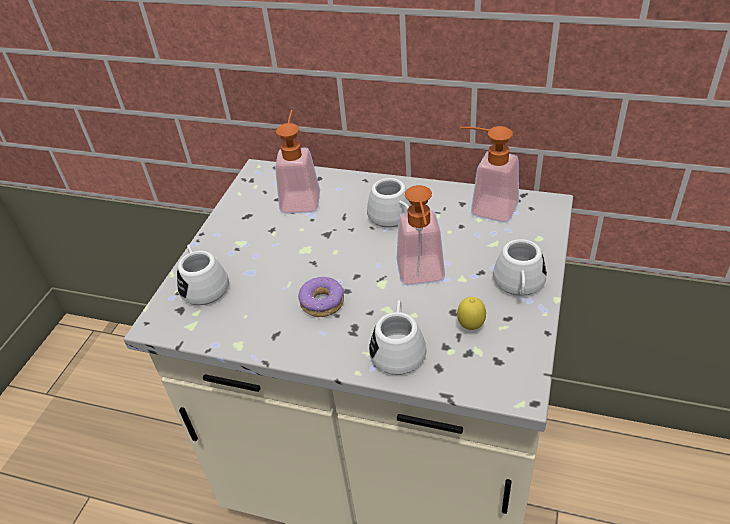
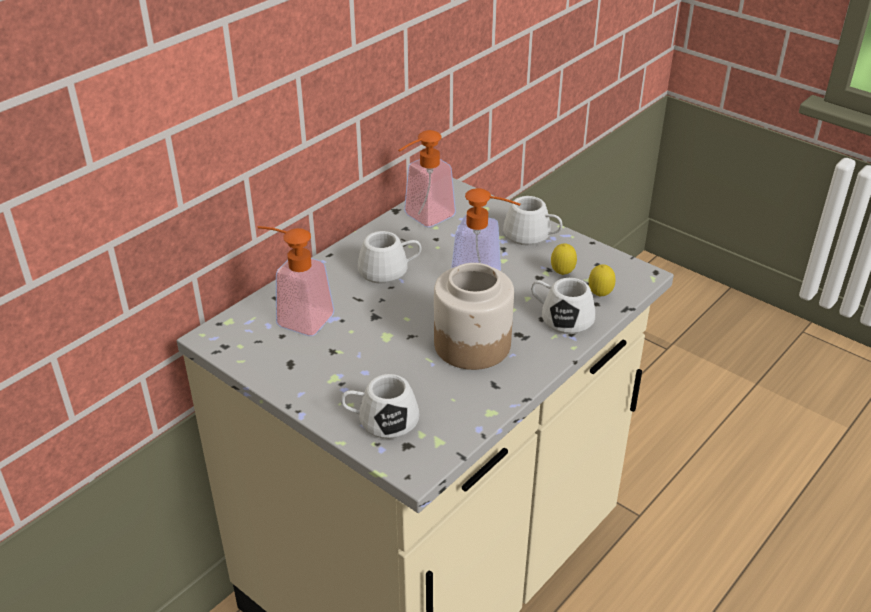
camera: 70 degrees left, 5 degrees down
donut [298,277,345,317] -> jar [434,263,514,370]
none -> lemon [588,264,615,297]

